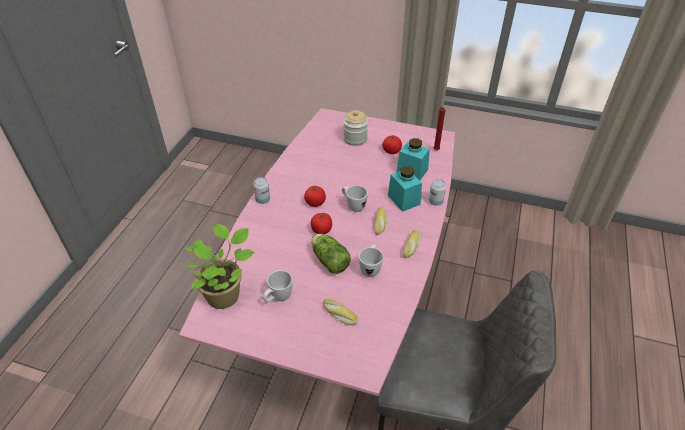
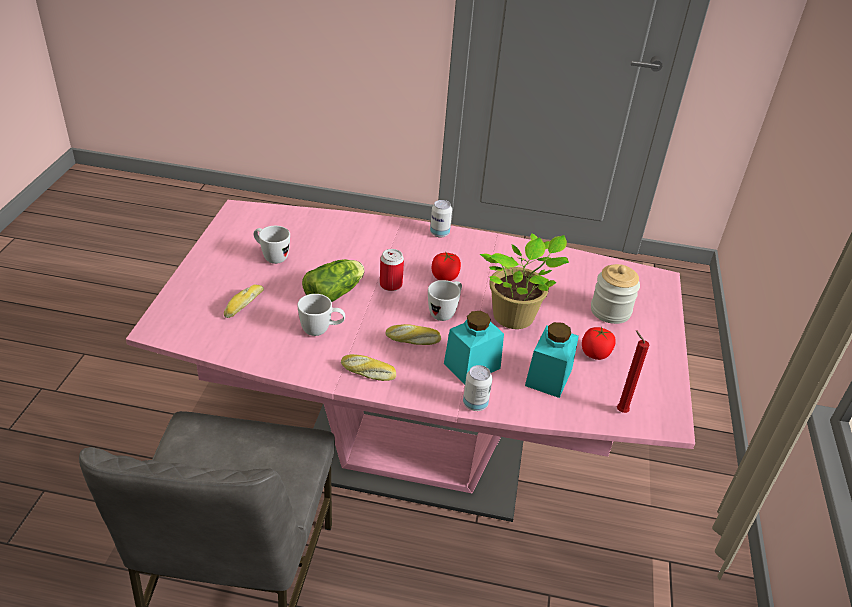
camera: 80 degrees right, 5 degrees down
potted plant [185,224,255,309] -> potted plant moved to [480,233,569,329]
tomato [311,213,332,234] -> can [380,249,404,291]

